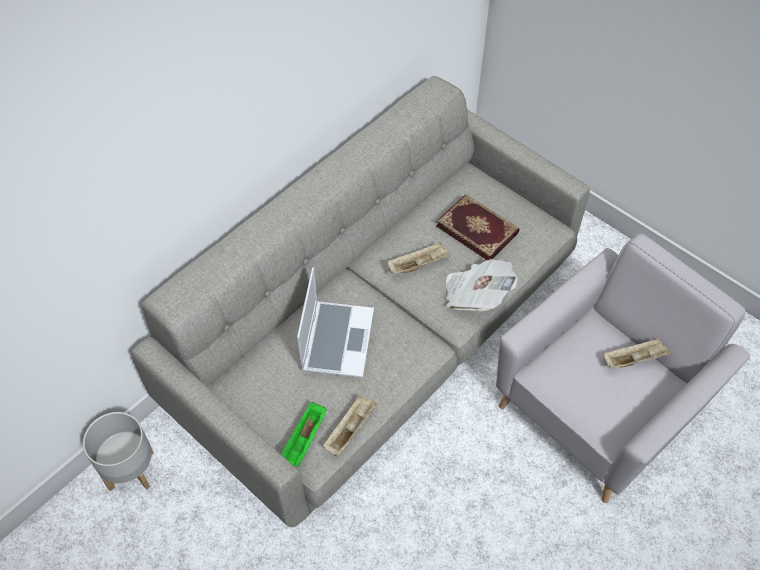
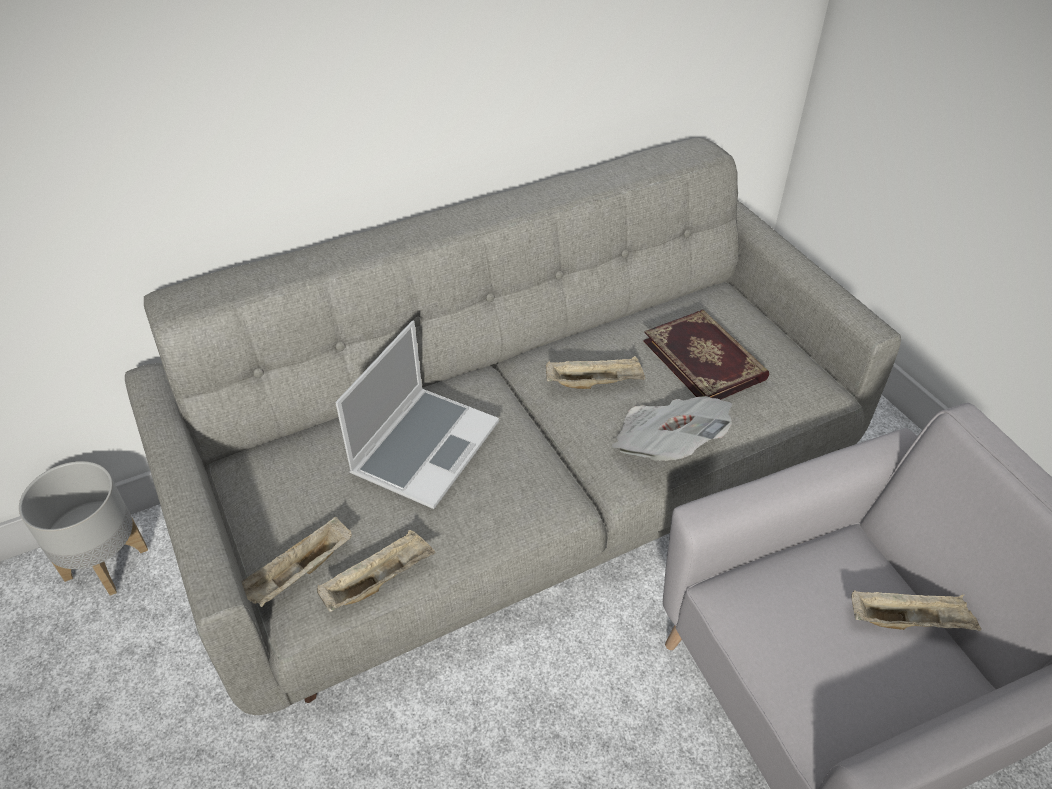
camera: 20 degrees right, 10 degrees down
green tray [281,402,327,467] -> beige tray [242,517,352,607]

